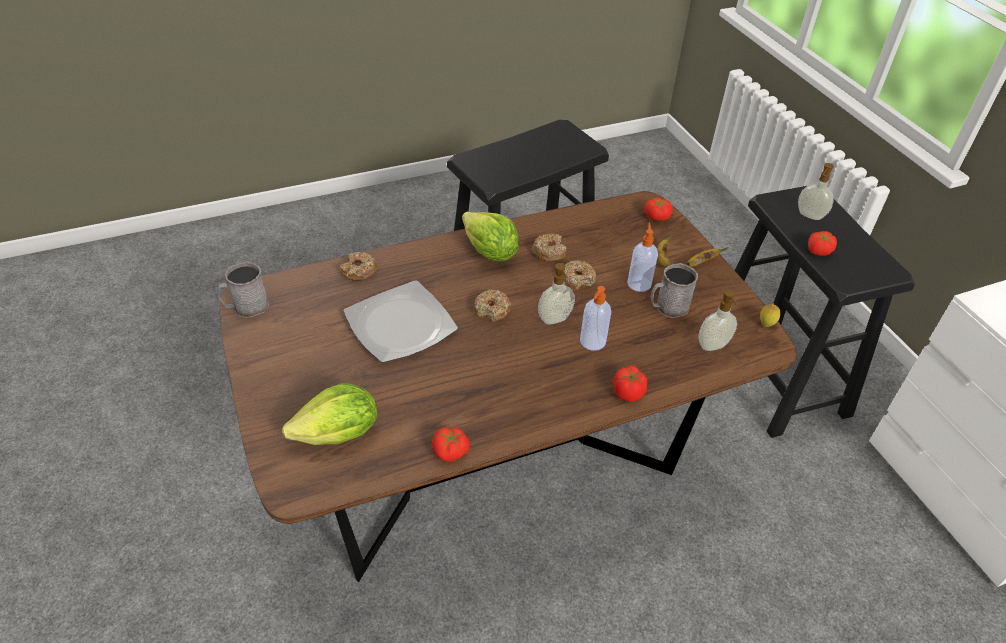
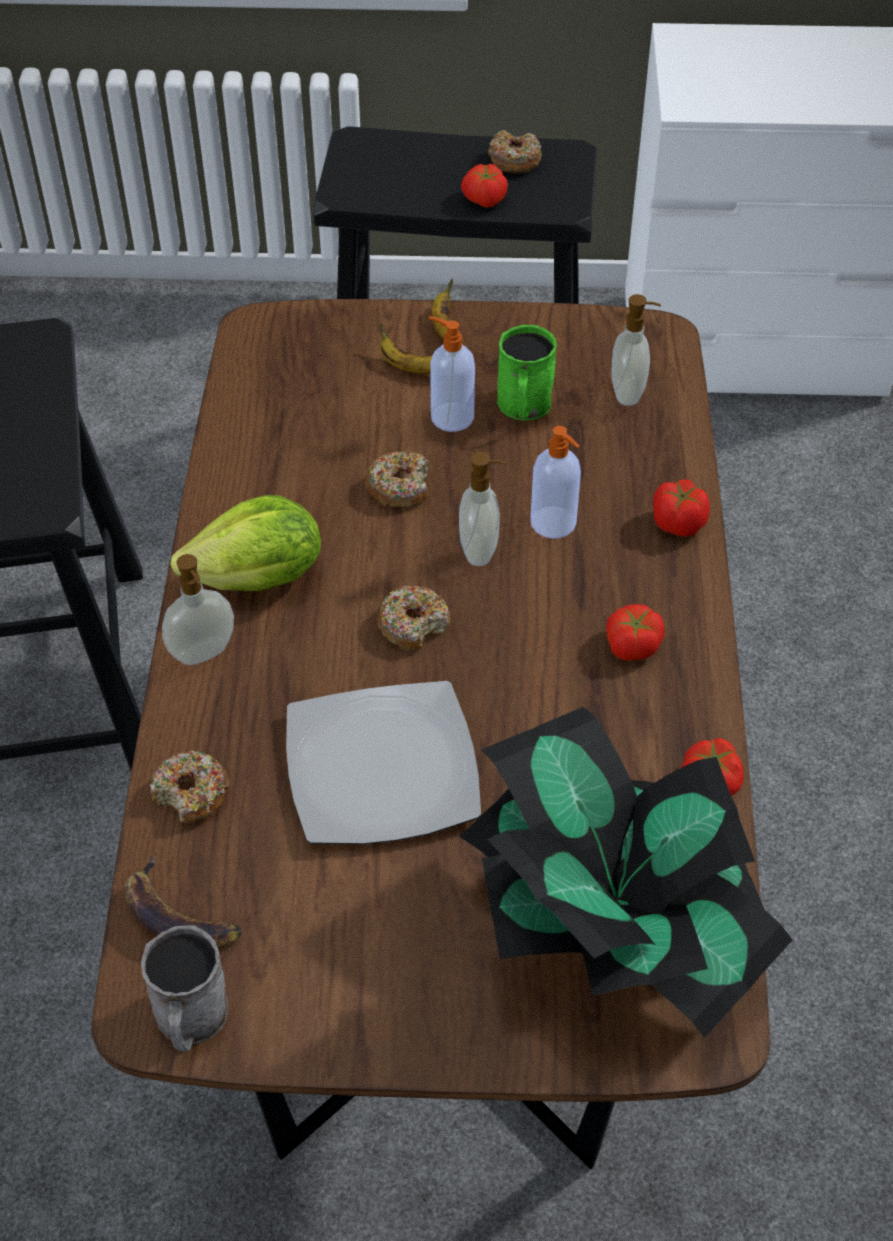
camera: 65 degrees left, 5 degrees up
lettuce [282,383,377,445] -> potted plant [460,707,792,1038]
donut [532,233,566,262] -> donut moved to [488,130,542,173]
tomato [644,197,673,221] -> tomato moved to [606,604,664,661]
grey mug [651,263,698,318] -> green mug [497,325,557,420]
lemon [760,304,781,327] -> none
soap dispenser [798,163,834,220] -> soap dispenser moved to [162,554,234,665]
none -> banana [124,855,242,948]

